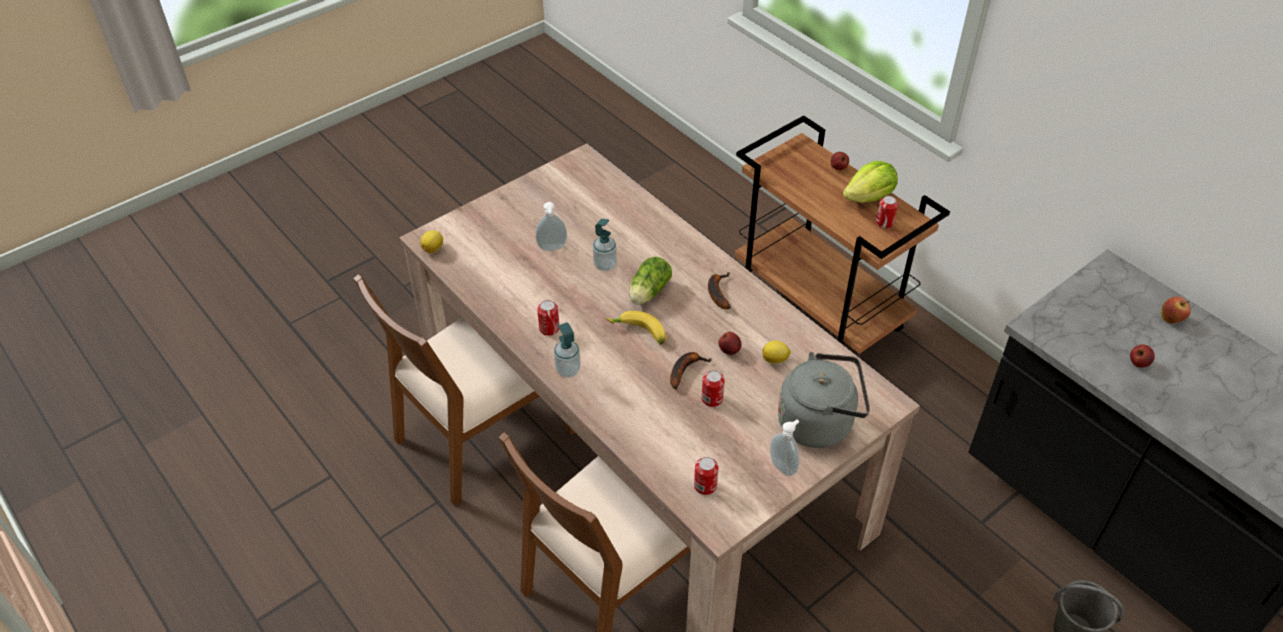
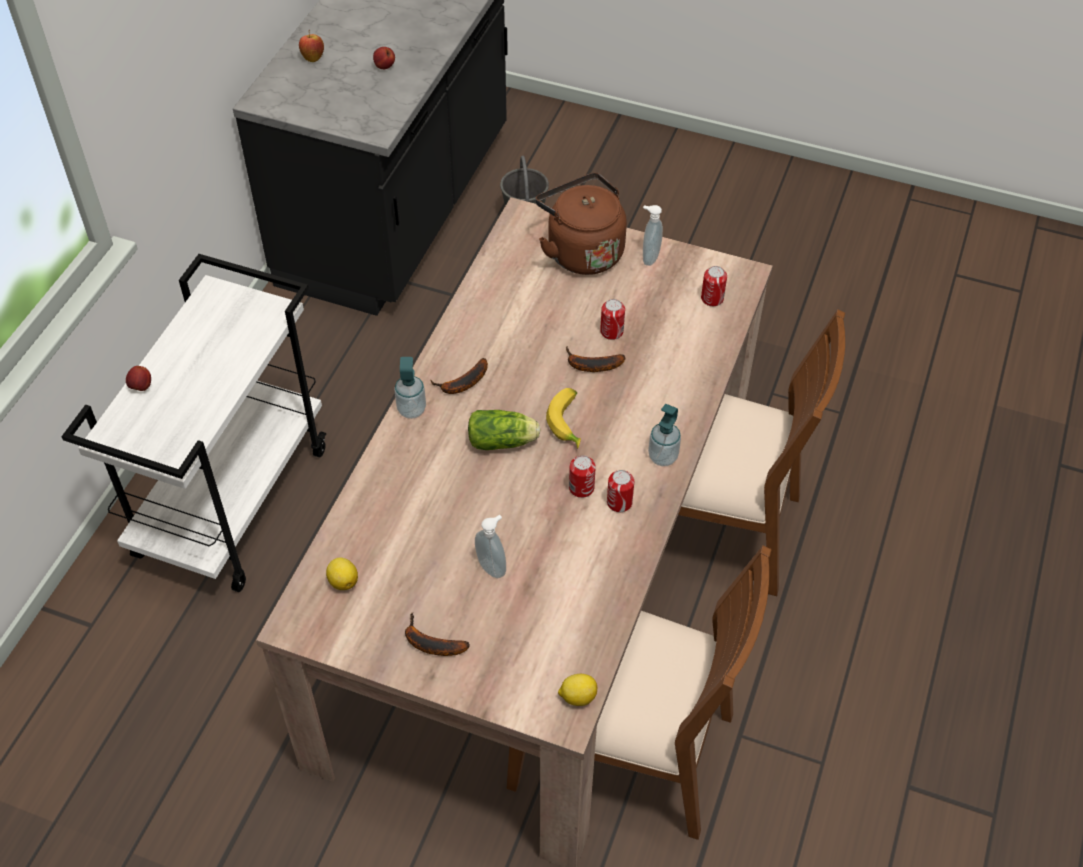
camera: 120 degrees left, 5 degrees up
soap dispenser [593,219,617,271] -> soap dispenser moved to [394,357,426,419]
apple [718,332,741,355] -> none
brown cart [735,115,950,354] -> white cart [61,254,327,592]
lemon [762,341,791,364] -> lemon moved to [326,557,358,590]
grey kettle [778,352,870,448] -> brown kettle [536,173,627,275]
lettuce [843,161,898,203] -> none
can [876,196,898,228] -> can moved to [569,455,596,498]
none -> banana [405,613,470,656]

